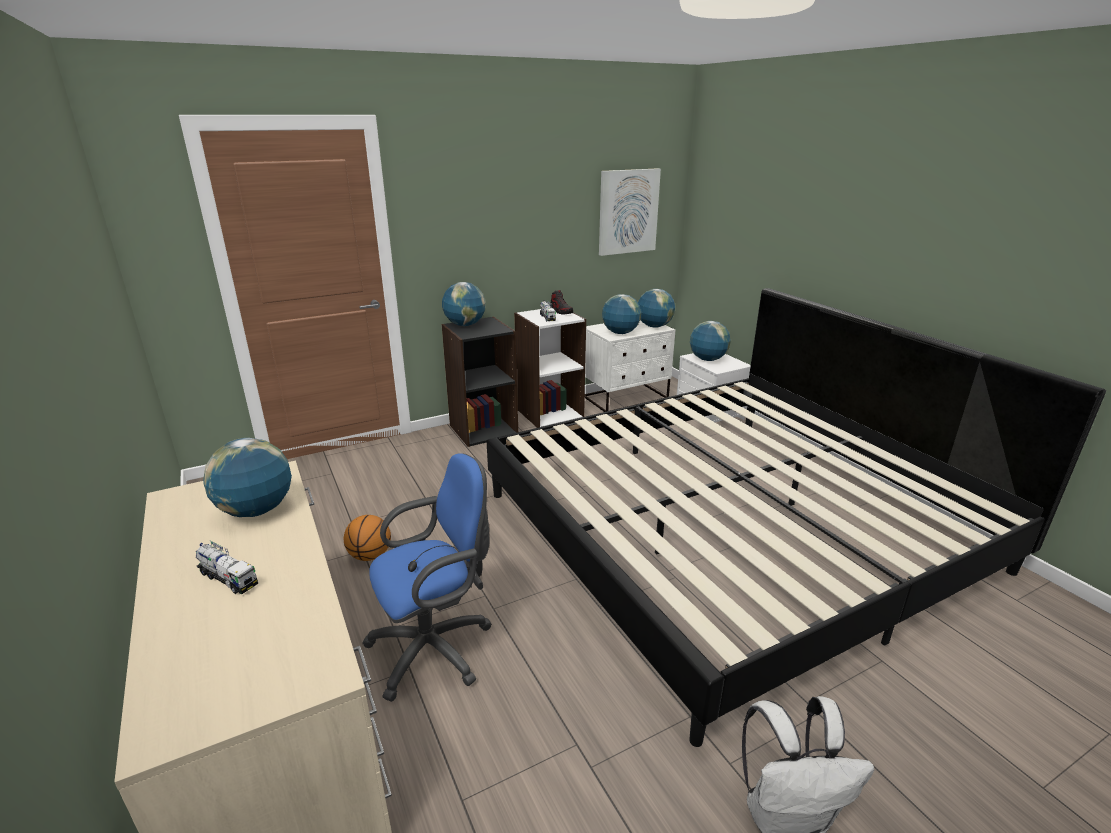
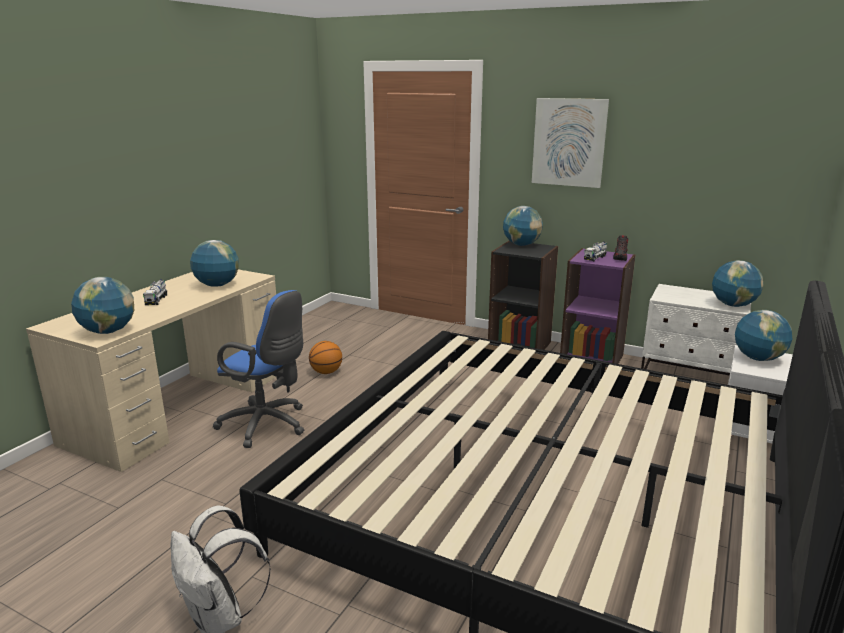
camera: 55 degrees right, 5 degrees down
white bookcase [514,309,586,428] -> purple bookcase [560,248,636,364]
picture [599,168,661,256] -> picture moved to [532,98,609,188]
globe [602,294,641,334] -> globe moved to [71,277,134,334]

